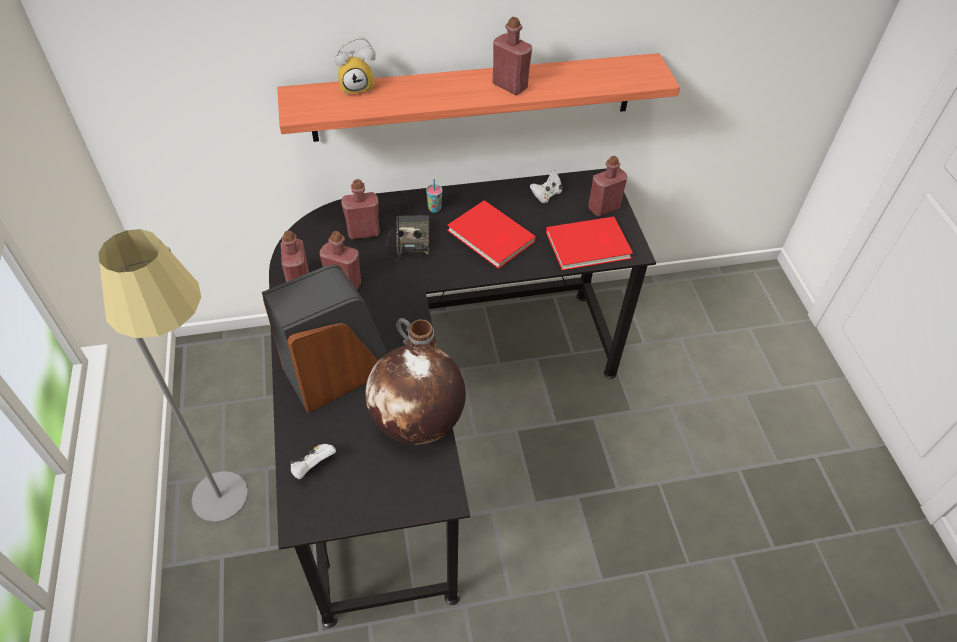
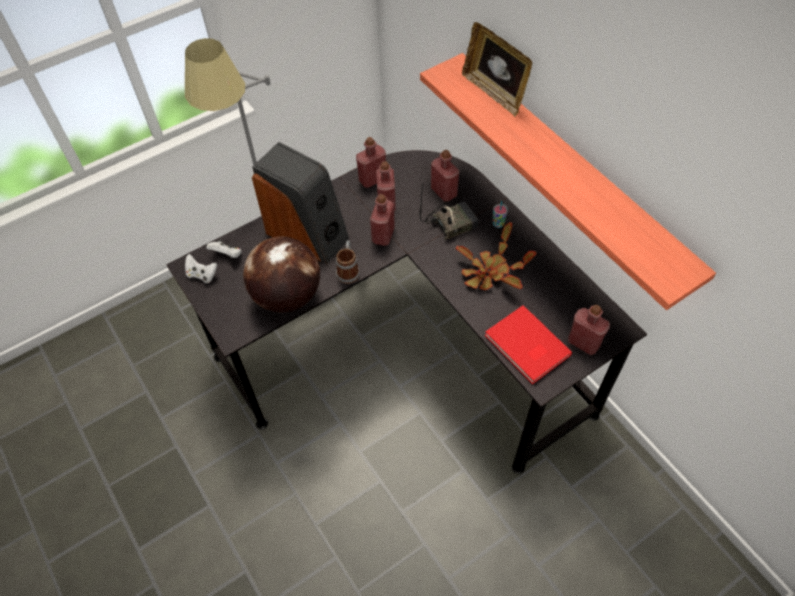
camera: 70 degrees right, 5 degrees up
alarm clock [335,36,376,96] -> picture frame [462,22,532,117]
red book [447,200,536,269] -> potted plant [455,222,537,290]
red bottle [492,17,532,95] -> red bottle moved to [370,194,395,246]
white game controller [530,170,563,203] -> white game controller moved to [185,254,217,283]

